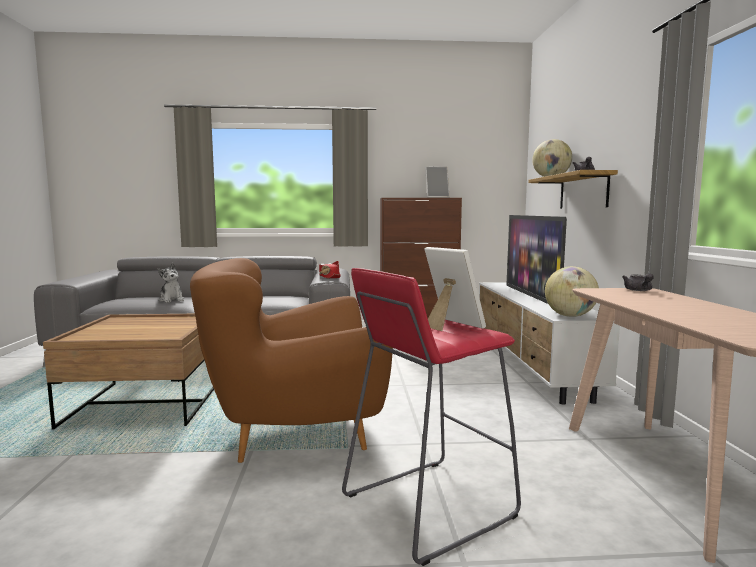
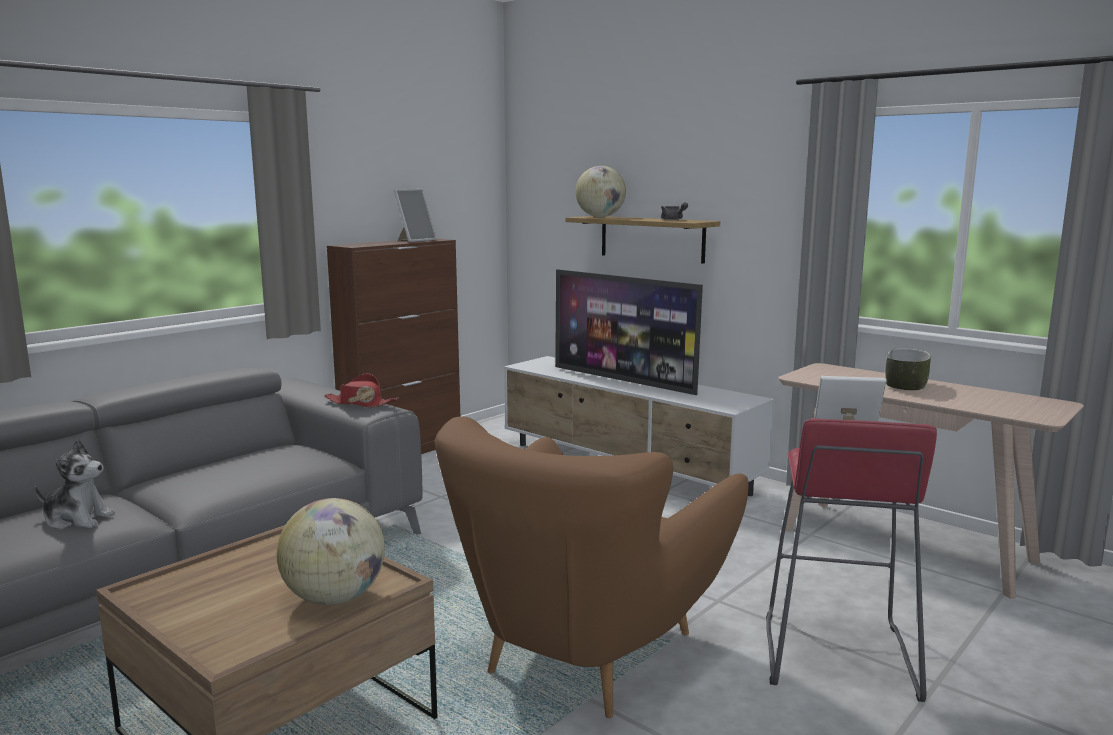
camera: 45 degrees left, 5 degrees up
globe [545,266,599,317] -> globe moved to [277,498,385,605]
grey teapot [622,273,654,291] -> none
none -> bowl [886,348,931,390]

